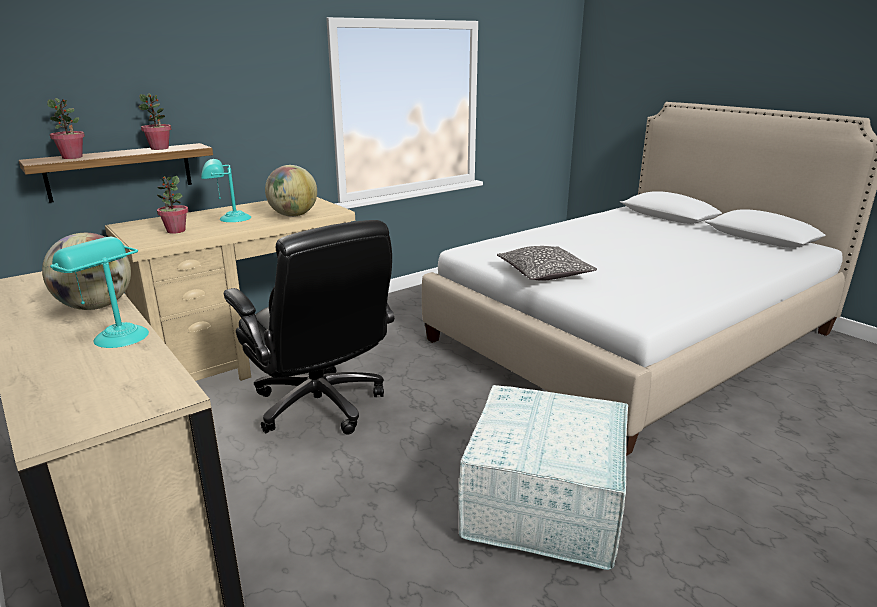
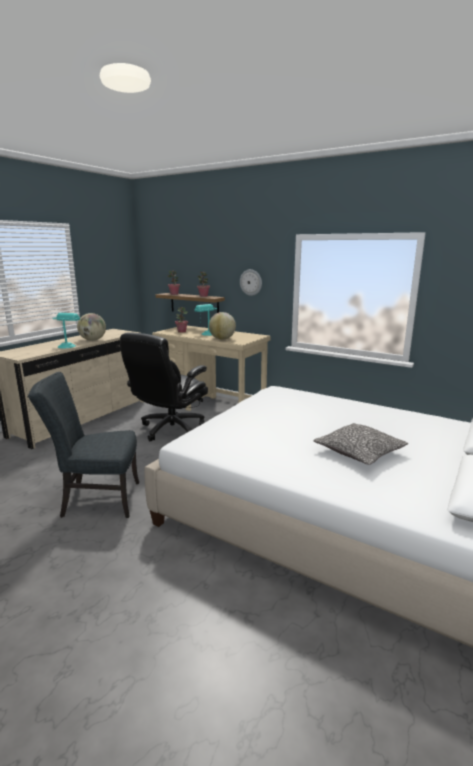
camera: 70 degrees right, 5 degrees down
white ottoman [458,385,628,570] -> grey chair [28,372,139,518]
pillow [497,246,597,281] -> pillow moved to [313,423,408,465]
none -> wall clock [240,269,262,296]

